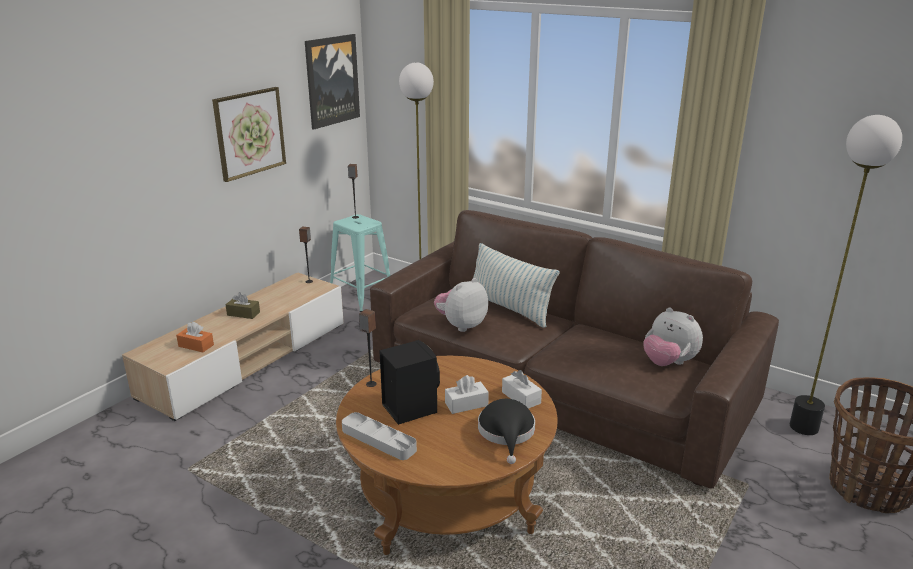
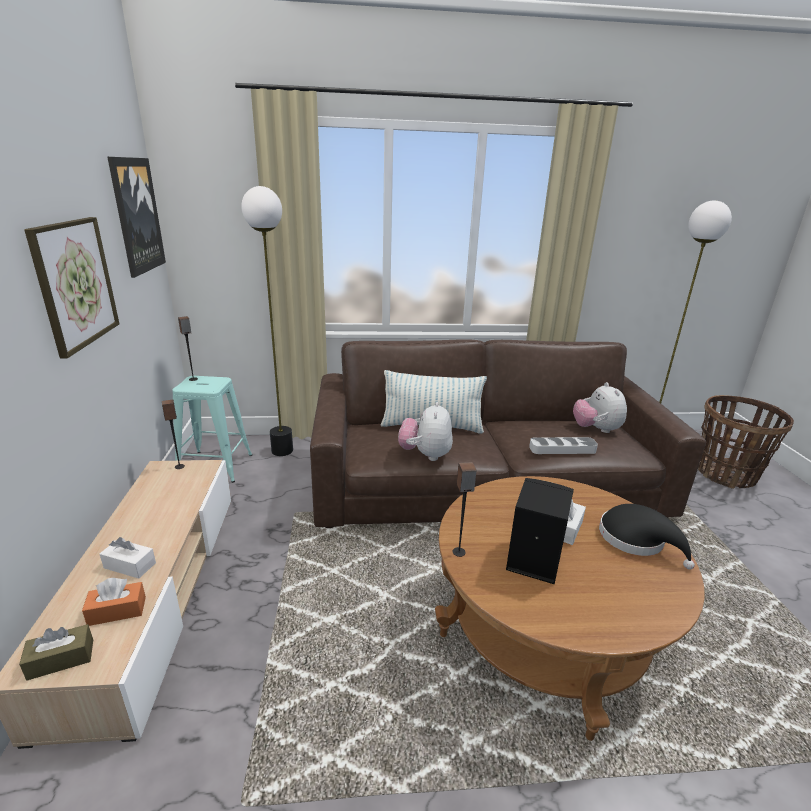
camera: 40 degrees left, 0 degrees up
brown tissue box [225,292,260,319] -> brown tissue box moved to [19,624,93,681]
grey tray [342,412,417,460] -> grey tray moved to [529,437,598,454]
white tissue box [502,370,542,409] -> white tissue box moved to [100,537,156,579]
plush toy [643,308,703,366] -> plush toy turned 75 degrees clockwise [573,382,627,433]

